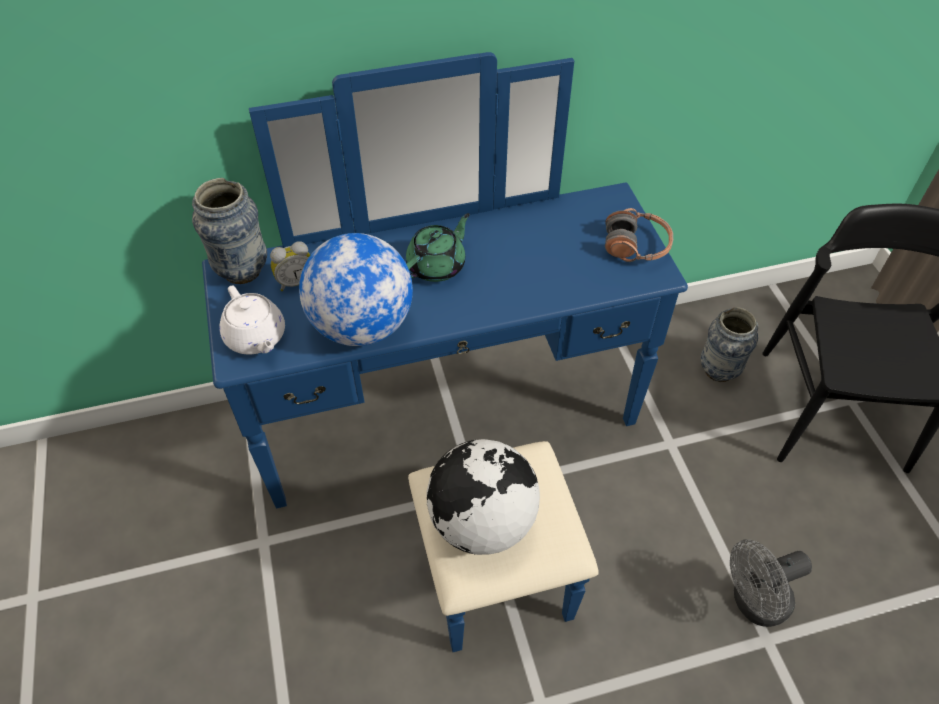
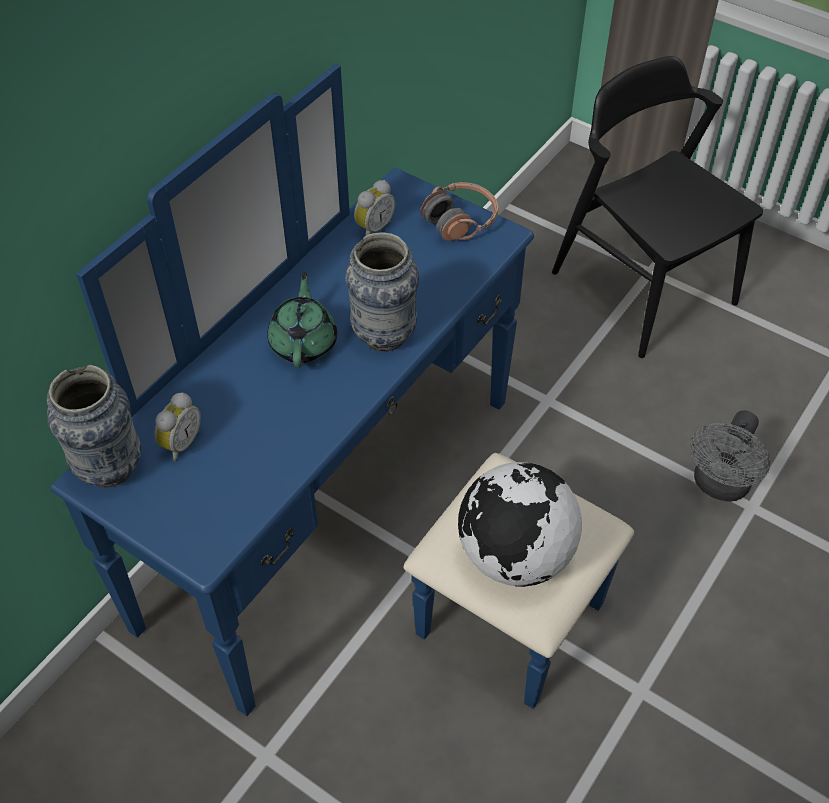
camera: 40 degrees left, 0 degrees up
white teapot [220,285,285,354] -> none
globe [299,233,413,346] -> none
vase [700,307,758,382] -> vase moved to [345,232,419,351]
none -> alarm clock [354,180,395,236]

